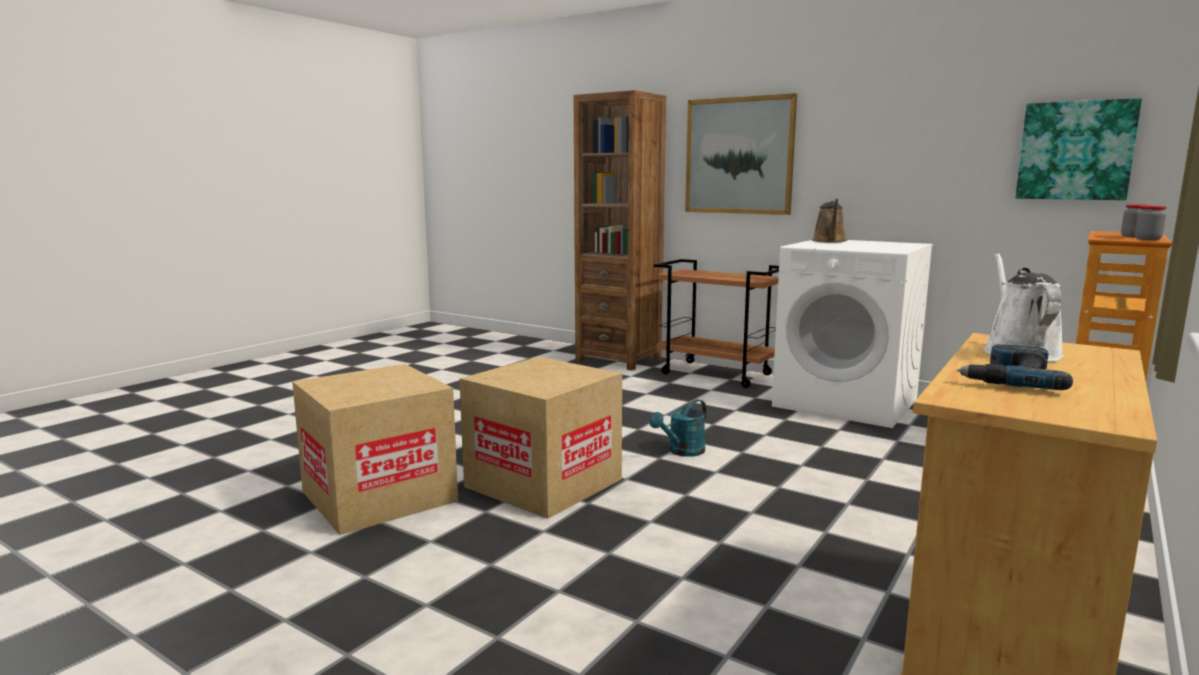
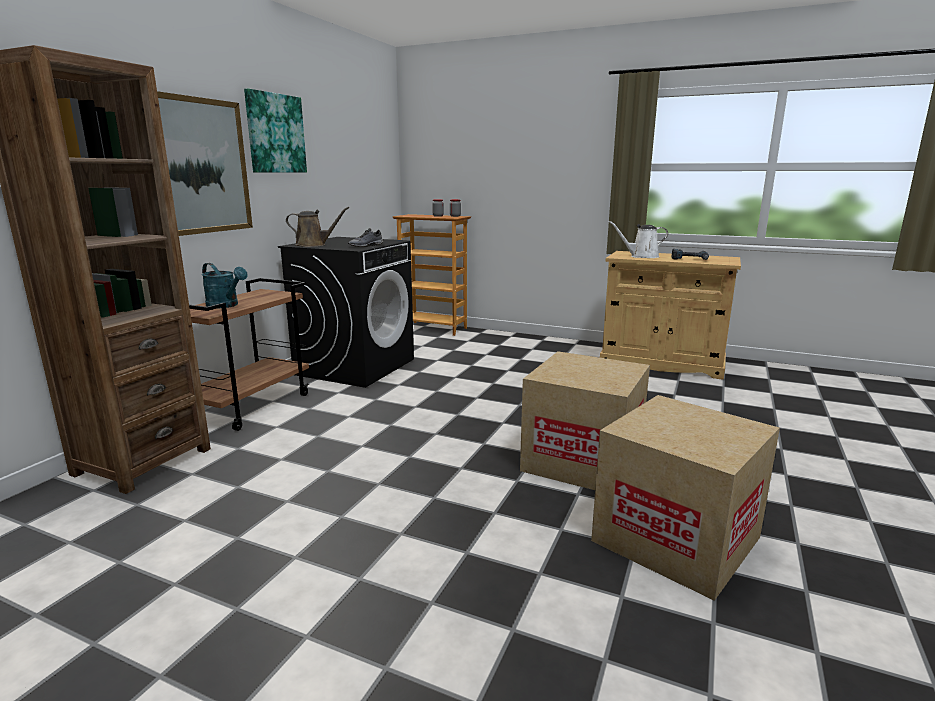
camera: 100 degrees left, 5 degrees up
turquoise watering can [649,399,707,457] -> turquoise watering can moved to [202,263,247,308]
white washing machine [772,240,933,428] -> black washing machine [278,237,414,388]
picture [1015,98,1142,200] -> picture moved to [244,88,307,173]
none -> grey shoe [348,228,383,247]

